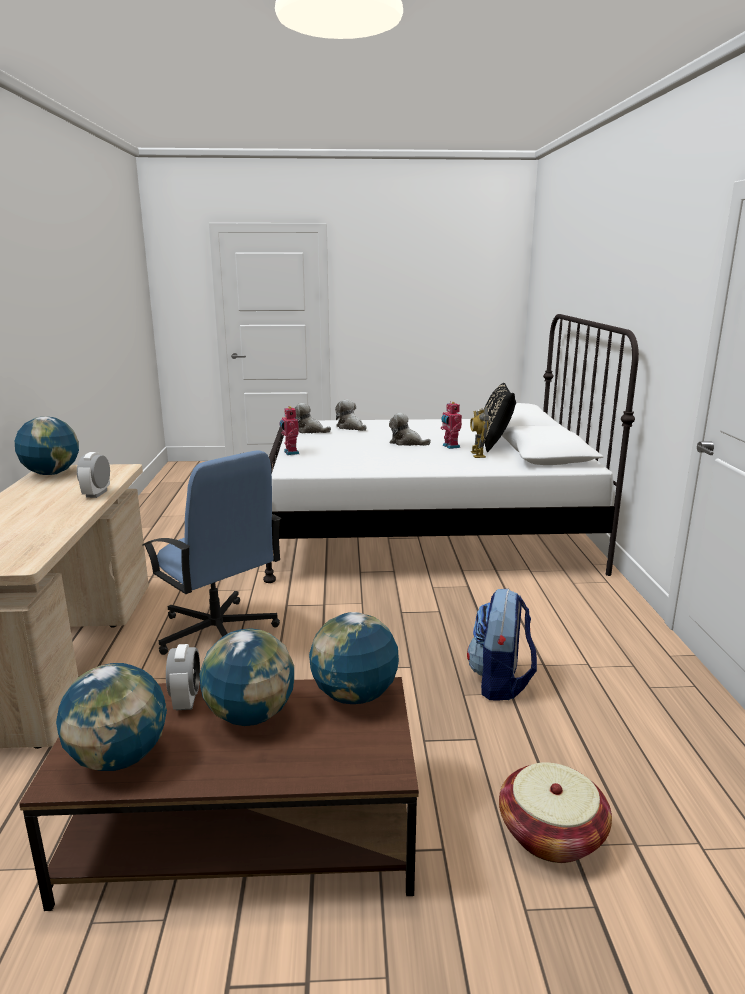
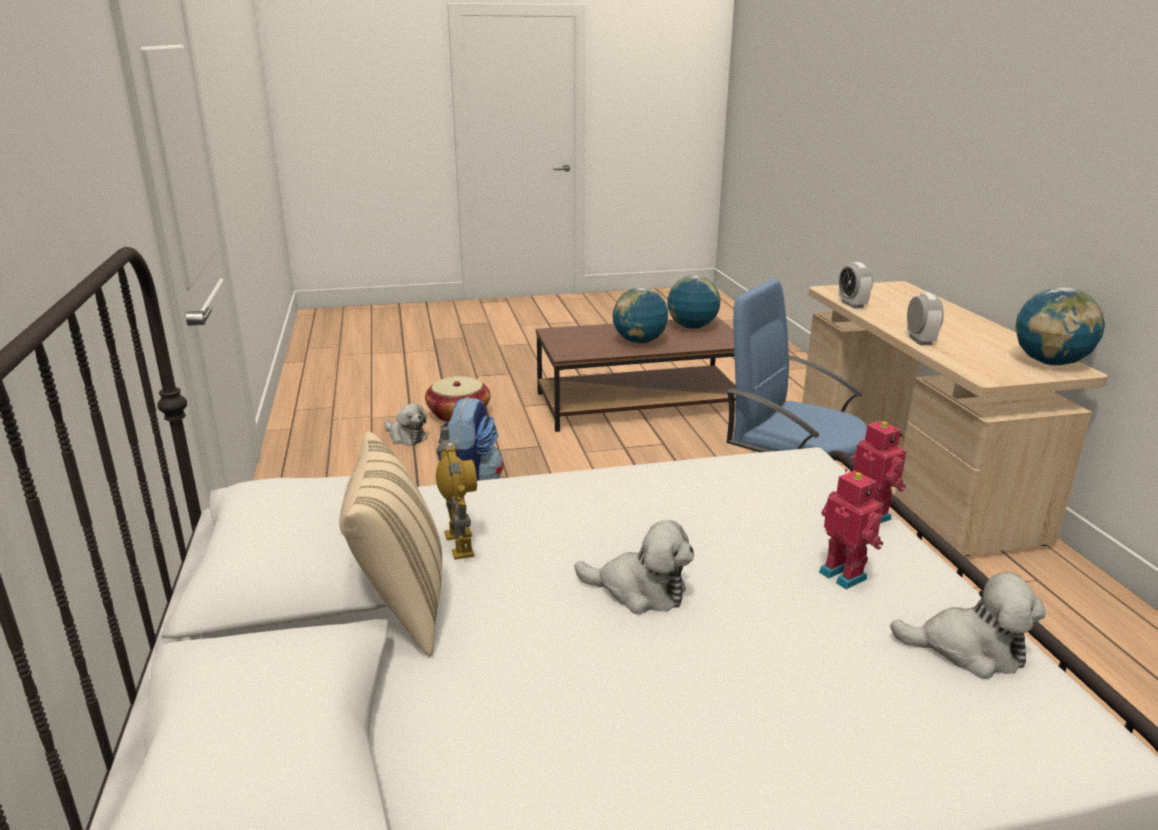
camera: 170 degrees right, 5 degrees up
alarm clock [166,644,200,710] -> alarm clock moved to [839,262,873,308]
globe [309,612,399,704] -> none
plush toy [335,399,367,431] -> plush toy moved to [384,403,428,445]
toy robot [441,401,462,449] -> toy robot moved to [819,469,883,589]
black pillow [484,383,516,452] -> beige pillow [339,431,442,657]

